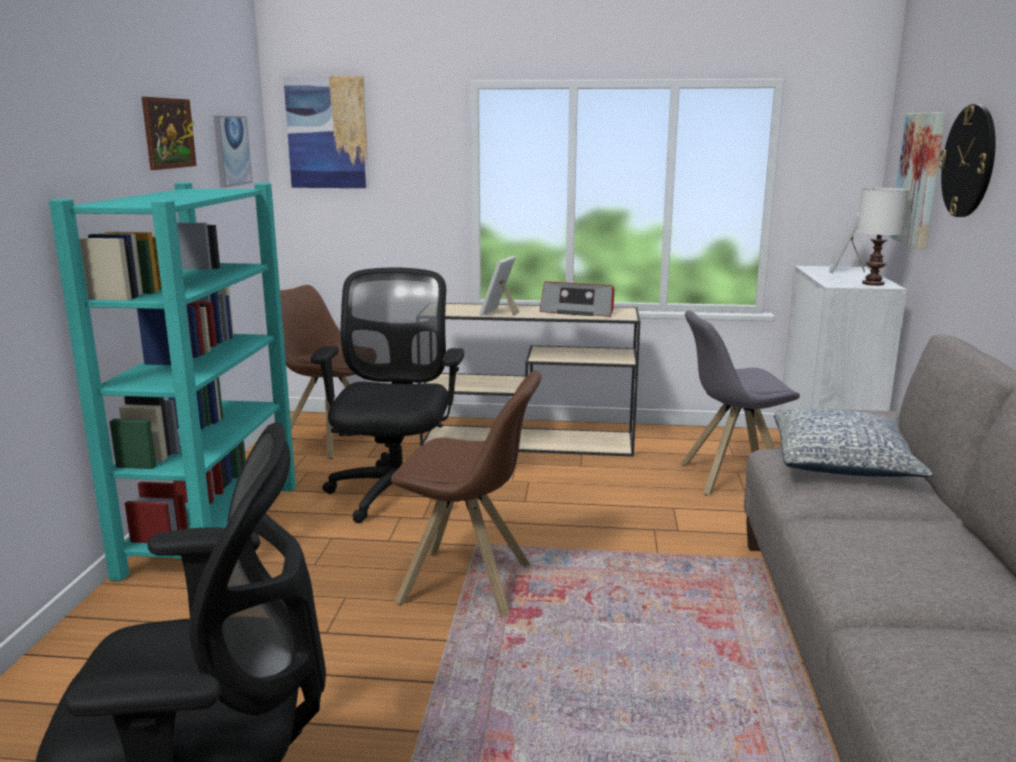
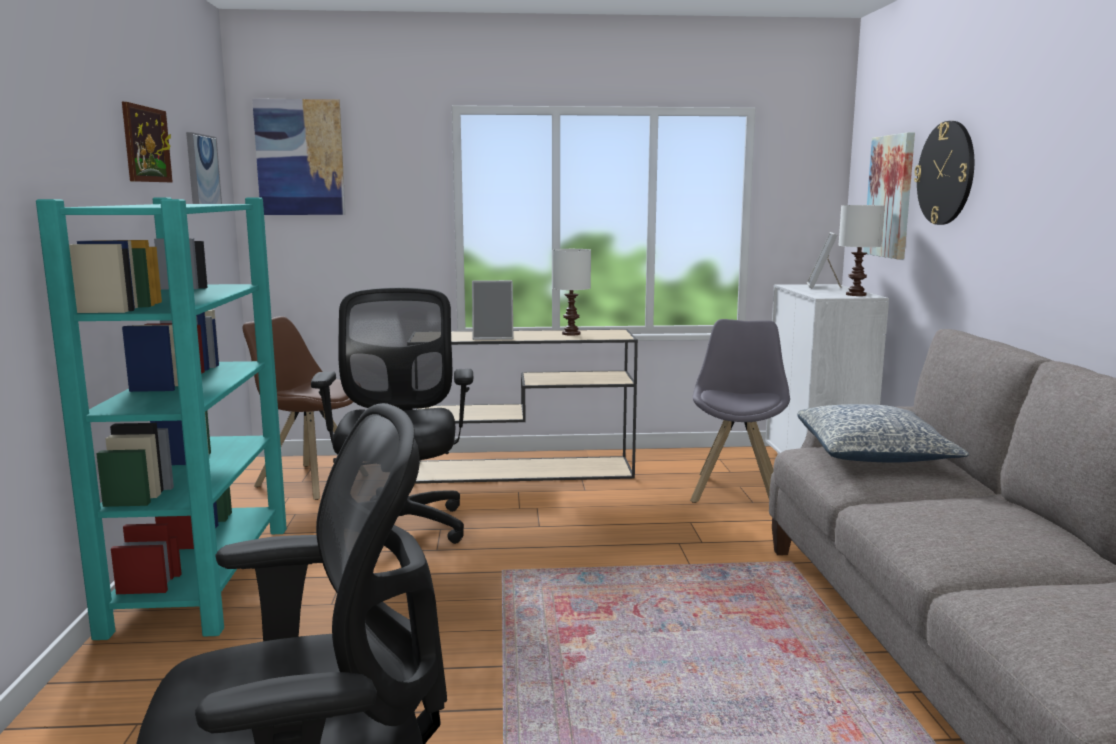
camera: 10 degrees left, 5 degrees down
brown chair [391,371,542,617] -> none
picture frame [479,256,520,316] -> picture frame turned 105 degrees counterclockwise [472,280,514,340]
radio [539,281,614,317] -> white table lamp [552,249,591,336]
grey chair [681,310,800,495] -> grey chair turned 120 degrees clockwise [690,319,790,503]

